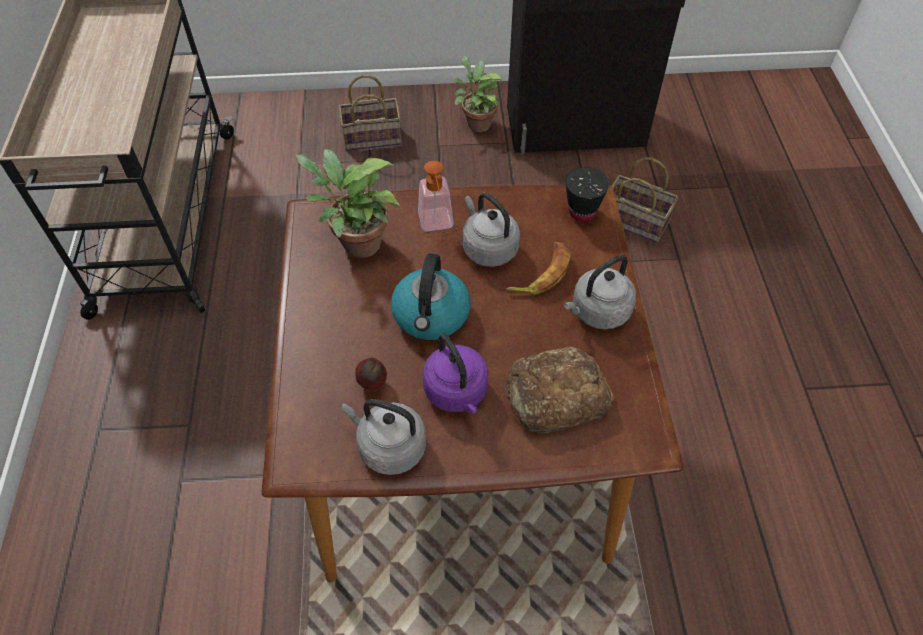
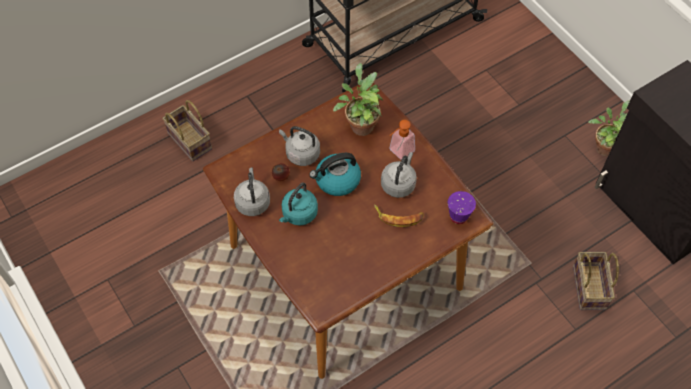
camera: 60 degrees right, 5 degrees up
basket [339,75,402,151] -> basket moved to [162,100,212,161]
purple kettle [423,334,488,413] -> turquoise kettle [279,182,318,226]
bread [505,347,614,433] -> none
grey kettle [564,255,636,329] -> grey kettle moved to [279,126,320,166]
black cup [565,167,609,221] -> purple cup [448,191,476,224]

